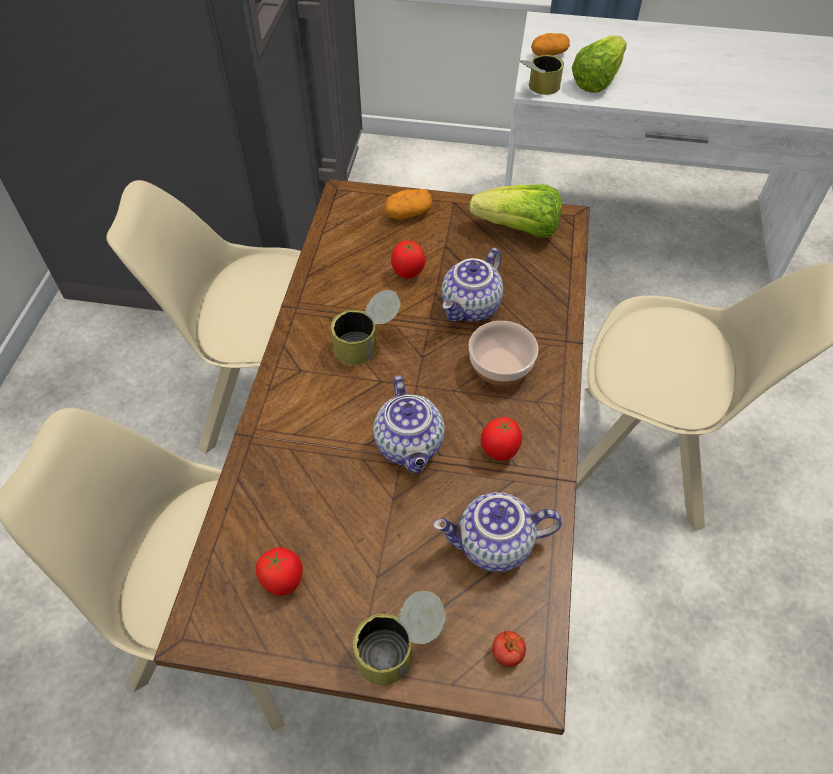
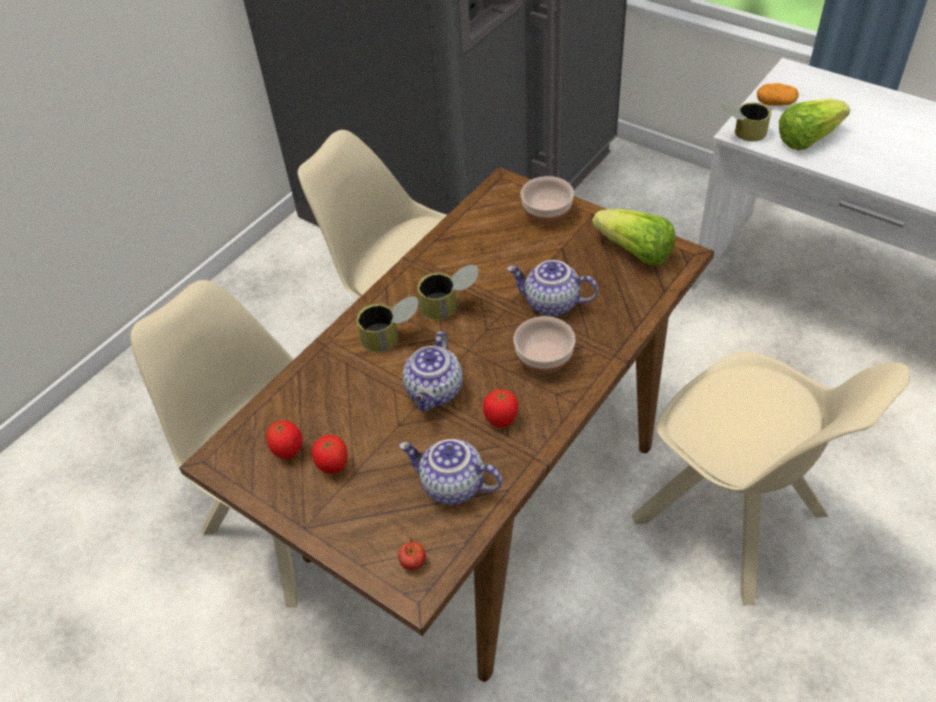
camera: 30 degrees right, 5 degrees down
can [353,591,446,686] -> can moved to [356,296,419,352]
potato [384,189,432,220] -> bowl [521,176,574,225]
tomato [391,241,425,278] -> tomato moved to [312,435,347,474]
teapot [442,248,503,322] -> teapot turned 45 degrees clockwise [507,260,599,317]

